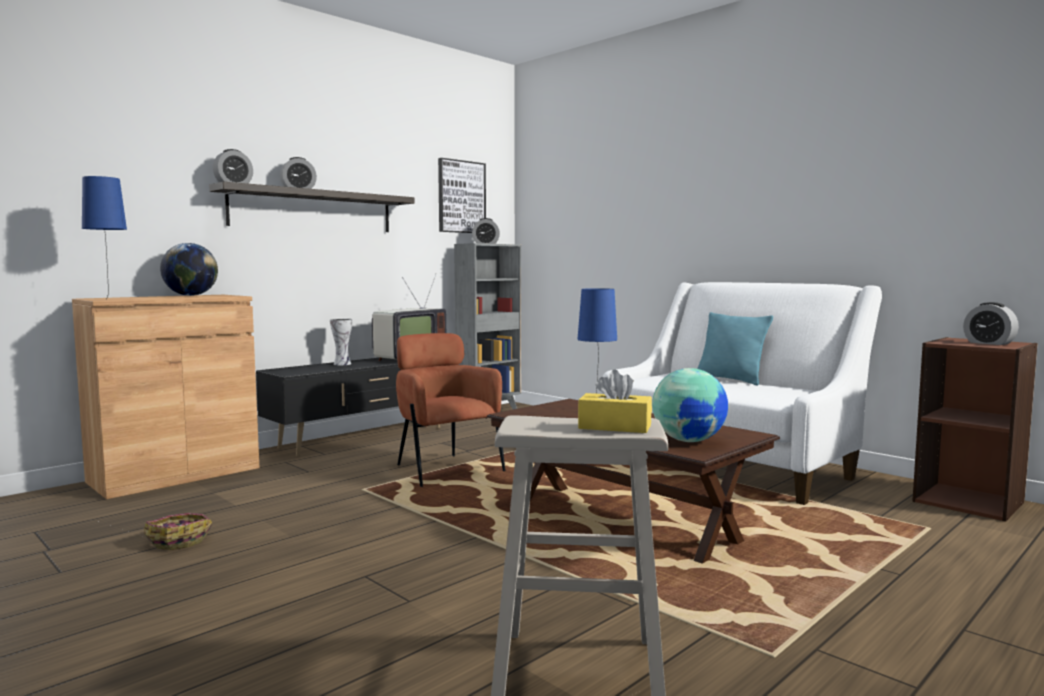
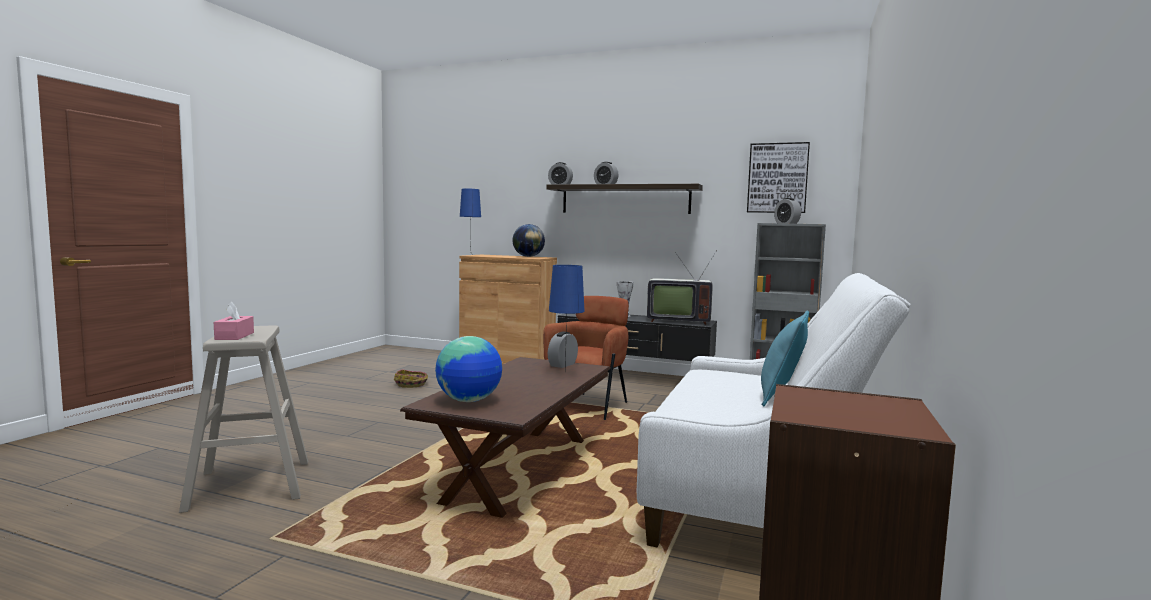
camera: 65 degrees right, 0 degrees up
yellow tissue box [578,369,652,433] -> pink tissue box [214,302,254,340]
alarm clock [963,302,1019,345] -> alarm clock moved to [548,332,578,368]

